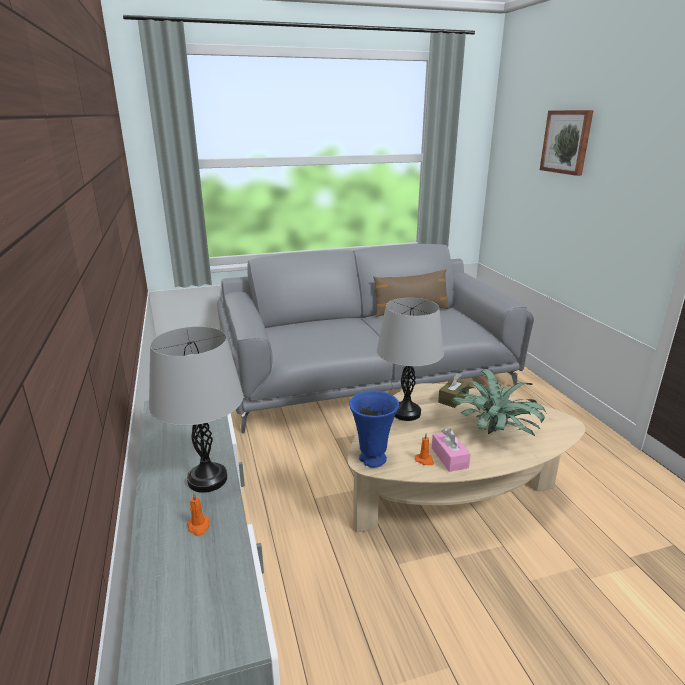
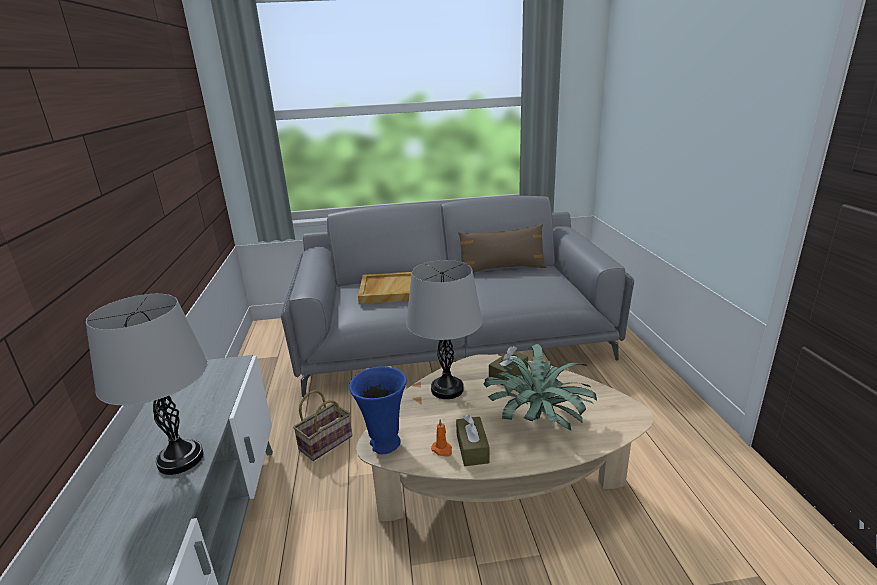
camera: 10 degrees right, 0 degrees up
orange candle [187,492,209,536] -> none
pink tissue box [432,429,471,472] -> brown tissue box [456,415,490,466]
picture [540,110,594,176] -> none
none -> basket [293,390,352,461]
none -> beige tray [358,272,412,304]

